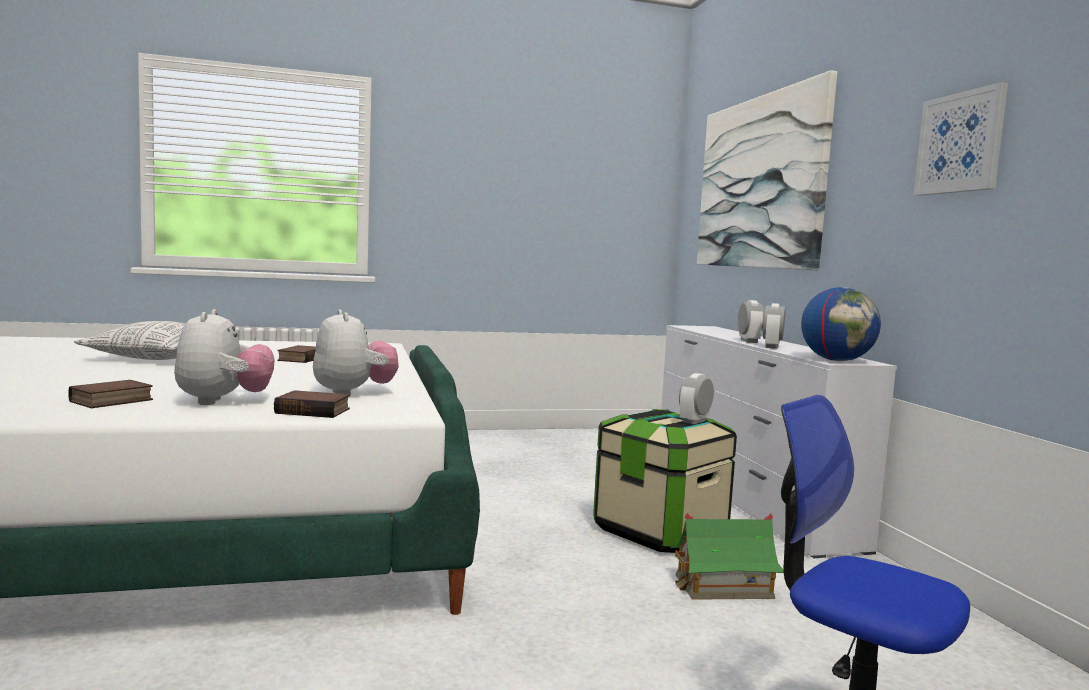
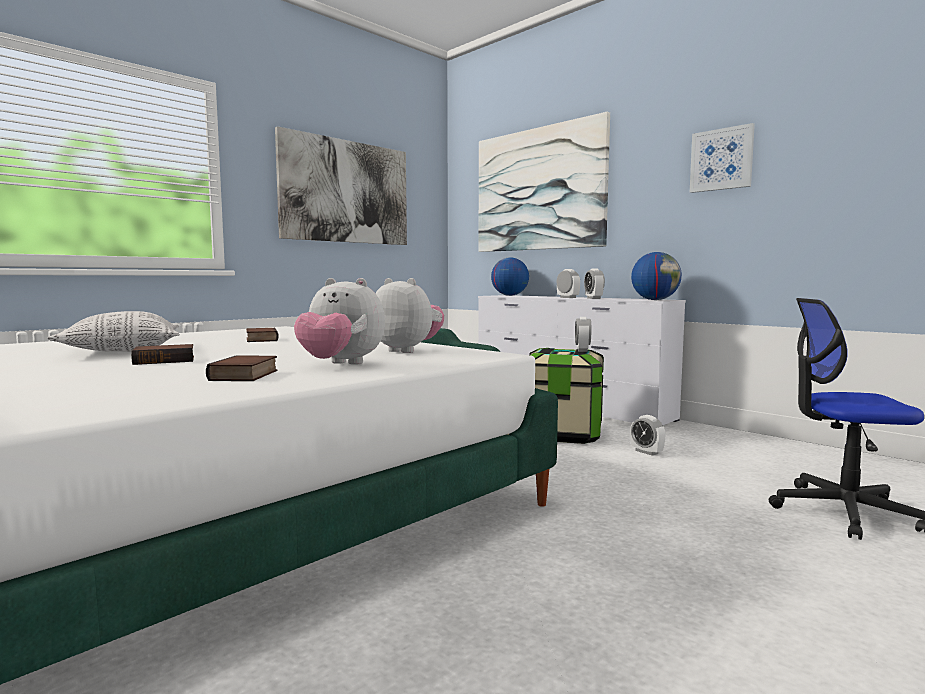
camera: 30 degrees left, 0 degrees up
plush toy [174,309,274,405] -> plush toy turned 150 degrees clockwise [294,278,385,365]
book [274,390,350,418] -> book moved to [131,344,194,365]
toy house [670,513,784,600] -> alarm clock [630,415,665,456]
none -> picture [275,126,407,245]
none -> globe [491,257,529,296]

